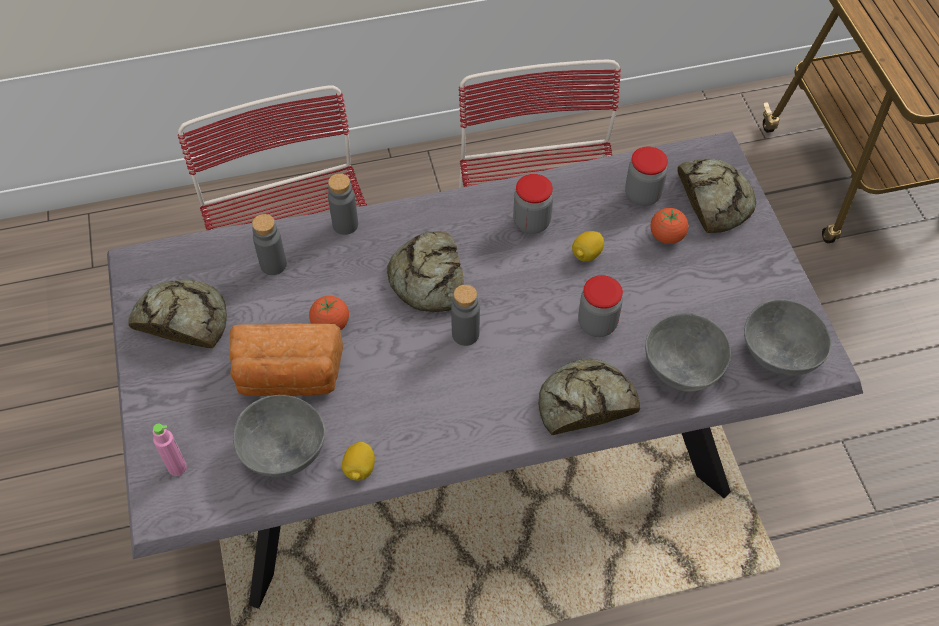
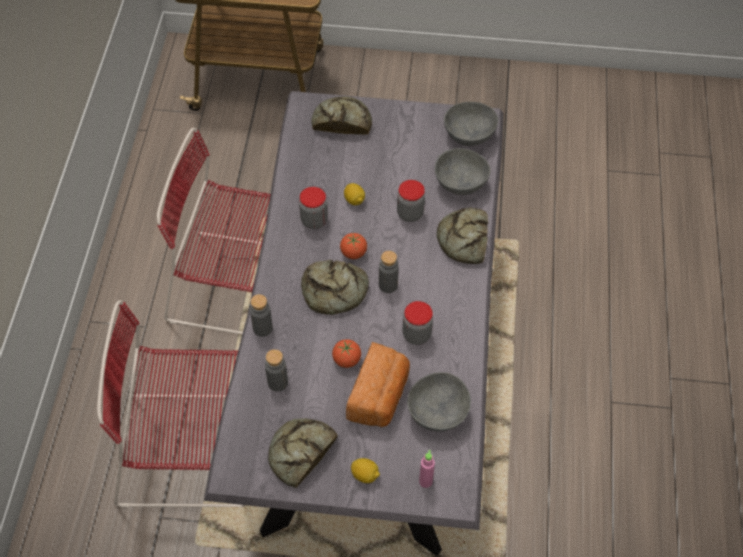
camera: 70 degrees left, 0 degrees up
lemon [342,442,375,481] -> lemon moved to [351,458,380,483]
jar [625,147,668,206] -> jar moved to [403,301,433,345]
tomato [650,208,688,244] -> tomato moved to [340,233,367,259]

